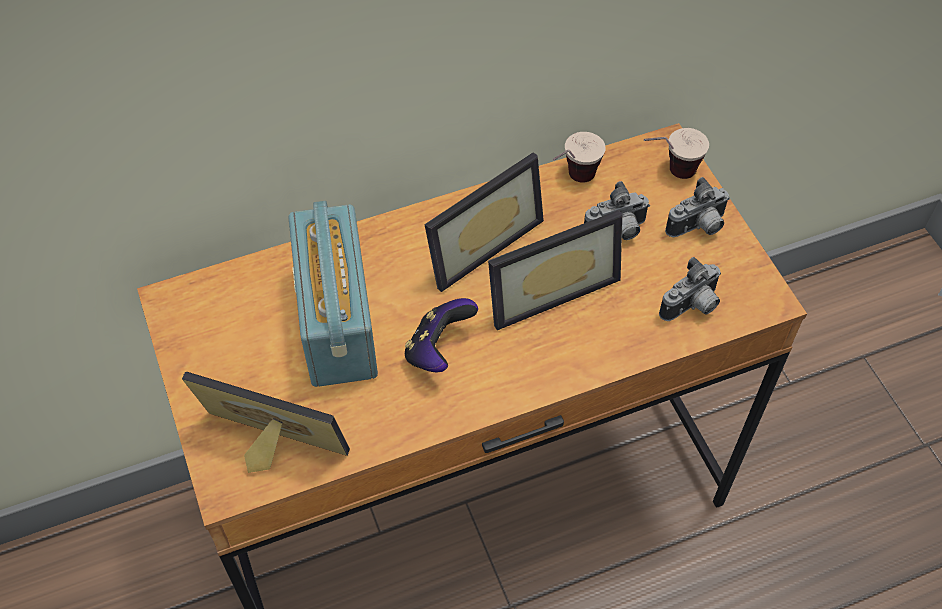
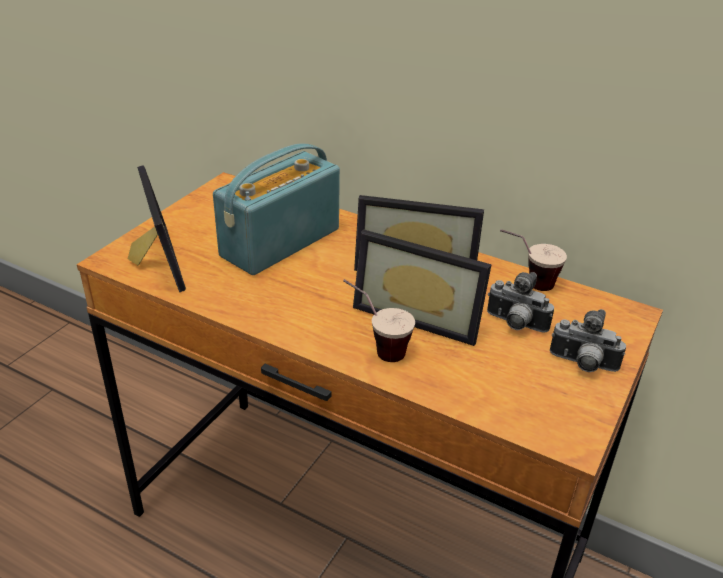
camera: 50 degrees right, 20 degrees down
game controller [405,298,478,372] -> none
cup [644,128,709,179] -> cup moved to [343,279,415,362]
camera [659,257,721,321] -> none

